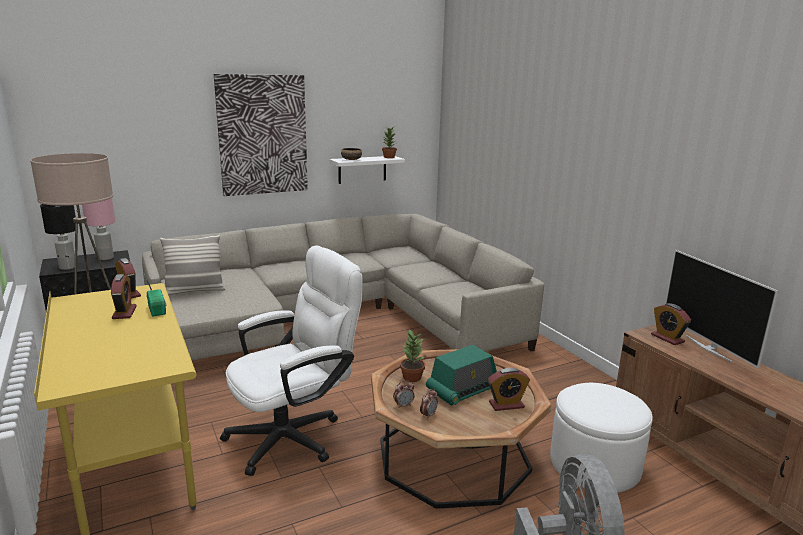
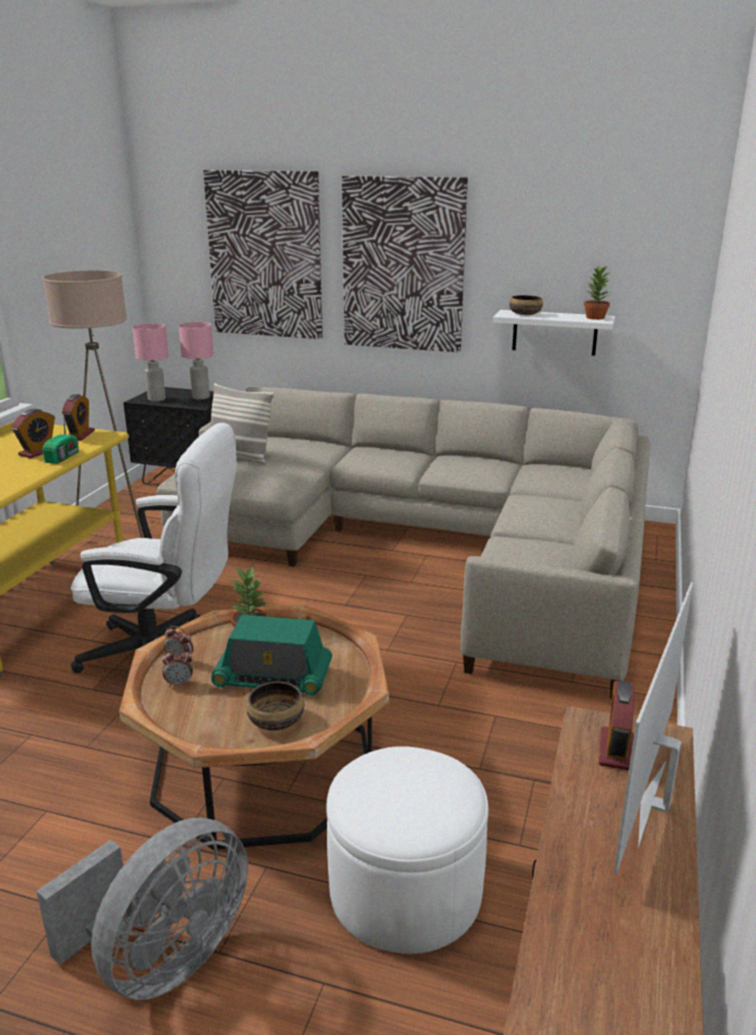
camera: 45 degrees right, 5 degrees up
black table lamp [40,204,76,270] -> pink table lamp [132,323,169,402]
alarm clock [488,368,530,411] -> bowl [246,682,304,731]
none -> picture [203,170,323,339]

